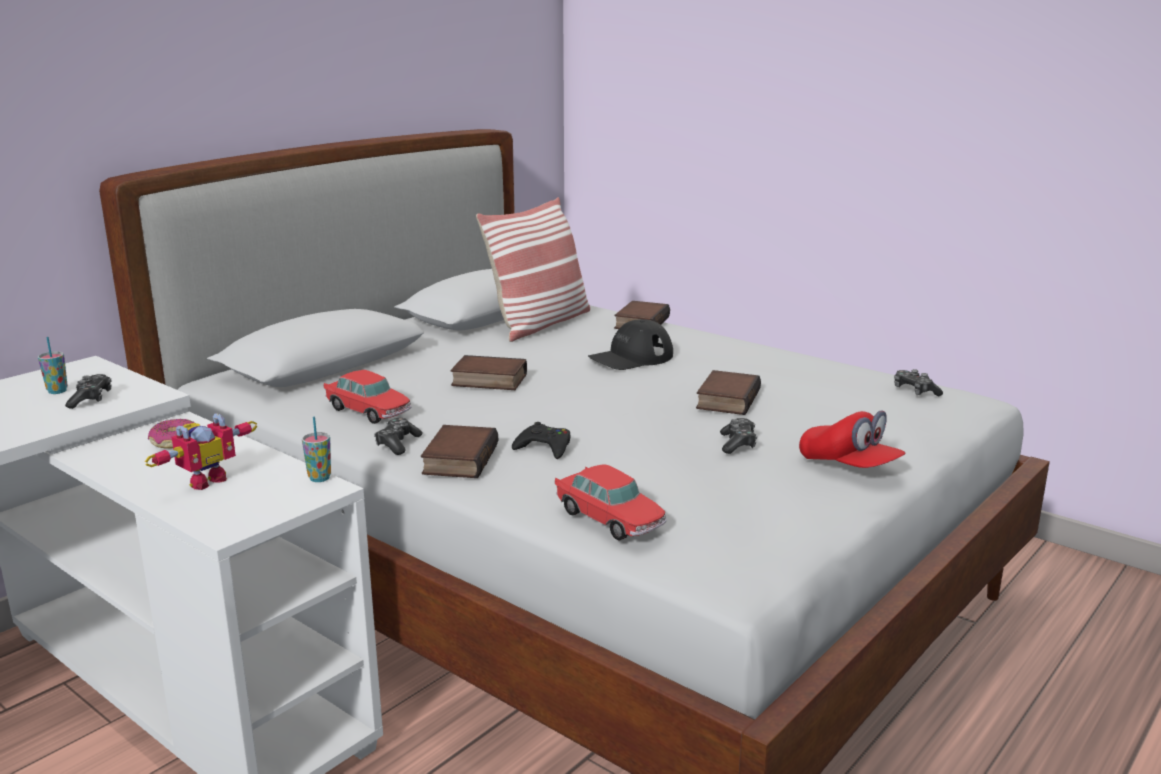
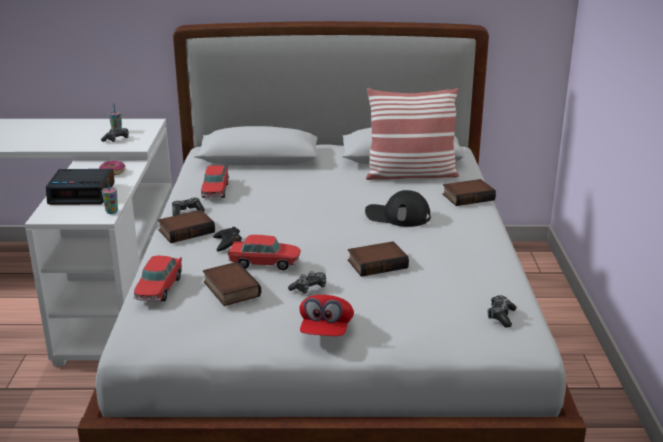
camera: 50 degrees right, 5 degrees up
toy robot [145,413,258,490] -> alarm clock [46,169,115,205]
book [451,355,527,390] -> book moved to [203,262,261,306]
none -> toy car [228,235,301,270]

